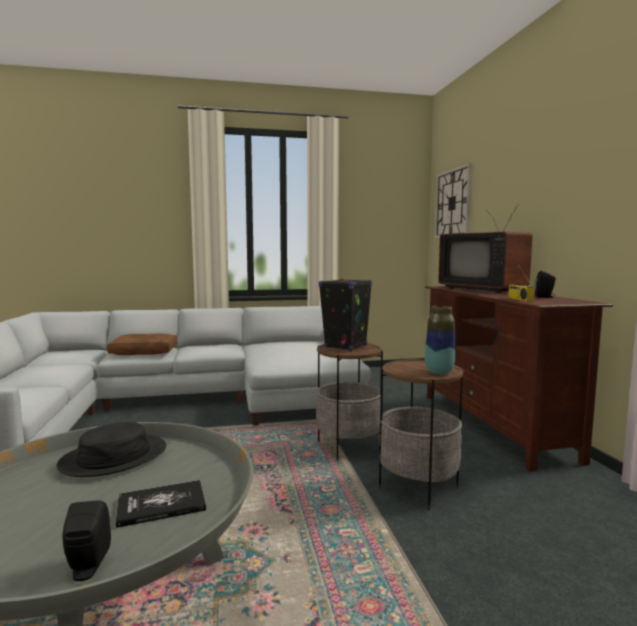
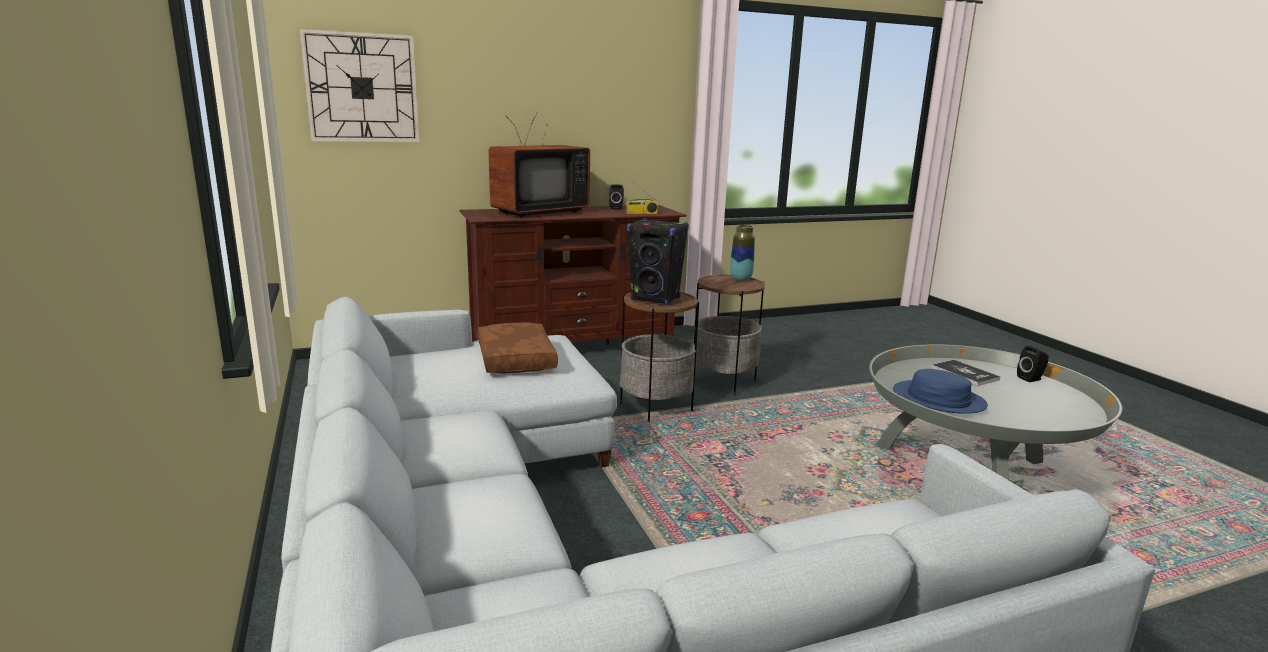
camera: 100 degrees left, 10 degrees up
black hat [56,422,166,477] -> blue hat [893,369,988,414]
brown pillow [107,334,177,355] -> brown pillow moved to [478,322,558,374]

